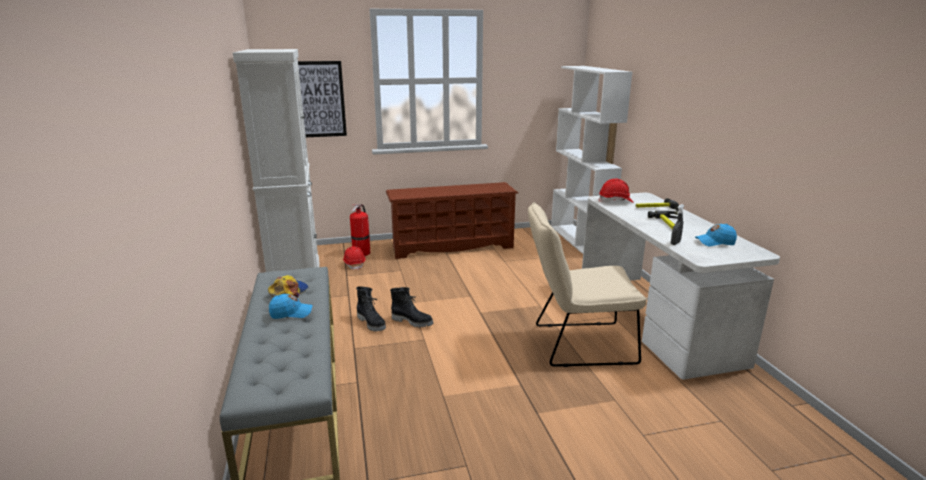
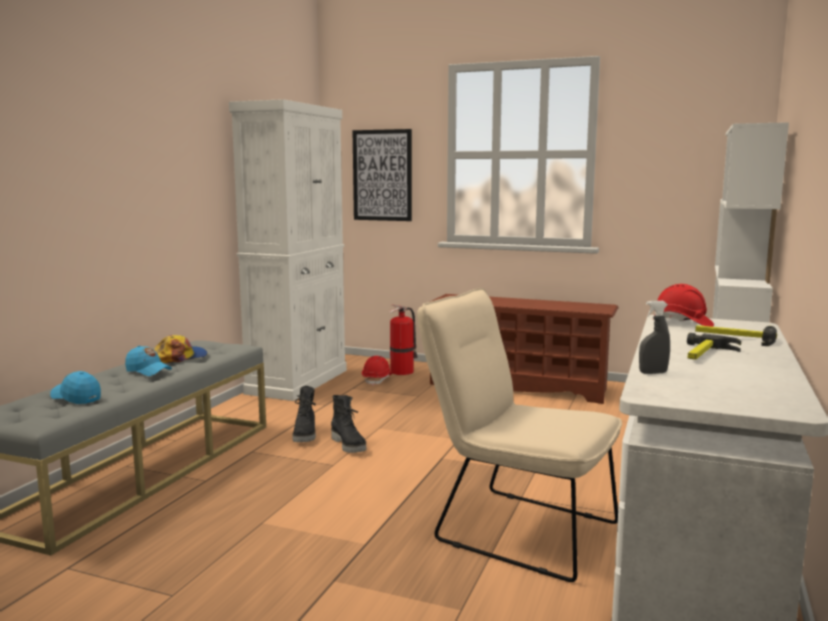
camera: 35 degrees right, 10 degrees down
blue cap [695,224,737,246] -> blue cap moved to [50,371,101,404]

